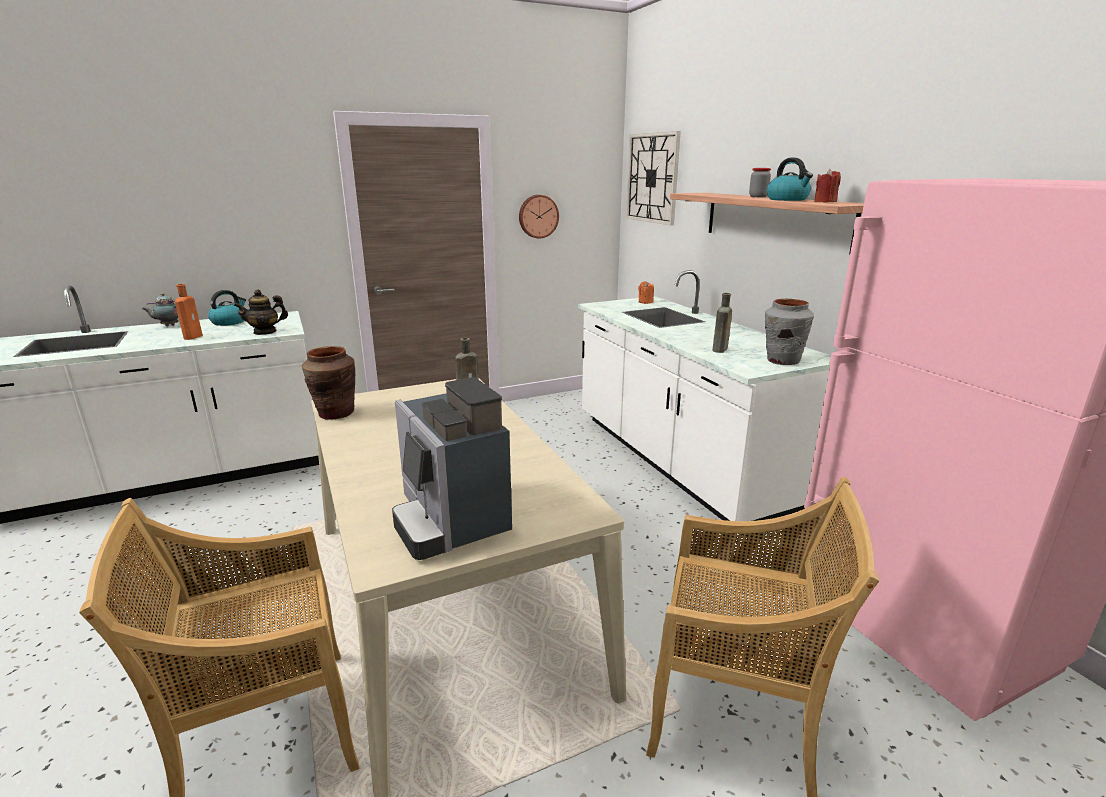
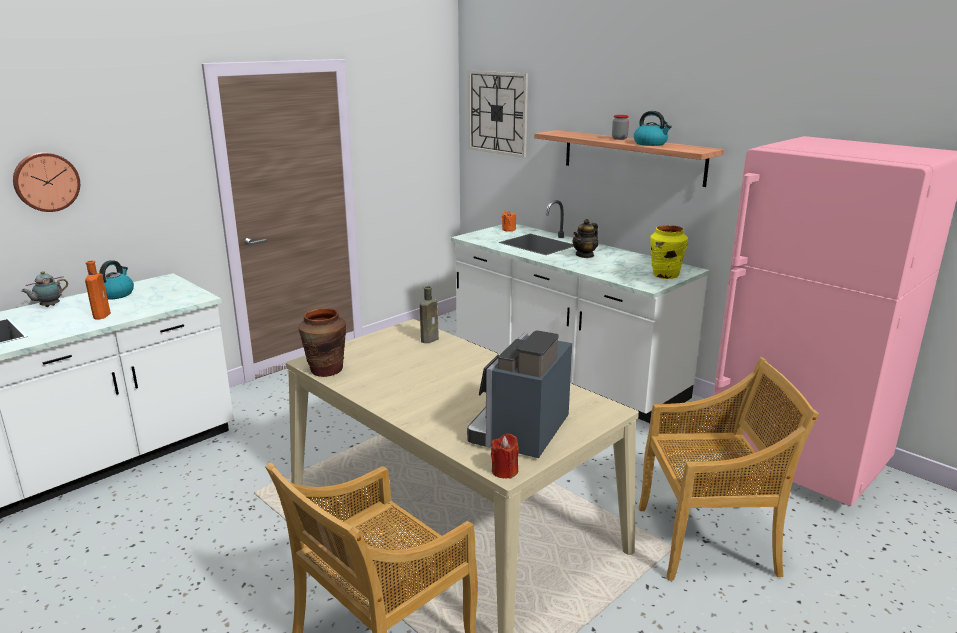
camera: 20 degrees left, 0 degrees up
teapot [234,289,288,335] -> teapot moved to [572,219,598,258]
coffee machine [392,377,512,560] -> coffee machine turned 75 degrees clockwise [467,330,572,458]
wall clock [519,195,559,239] -> wall clock moved to [13,152,80,212]
brown bottle [712,293,732,353] -> none
grey vase [765,299,814,365] -> yellow vase [650,225,688,279]
red candle [814,169,841,202] -> red candle moved to [491,434,519,479]

